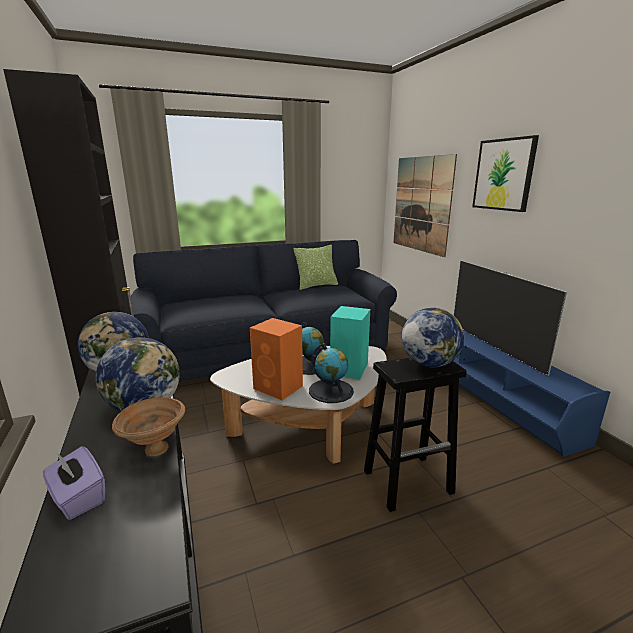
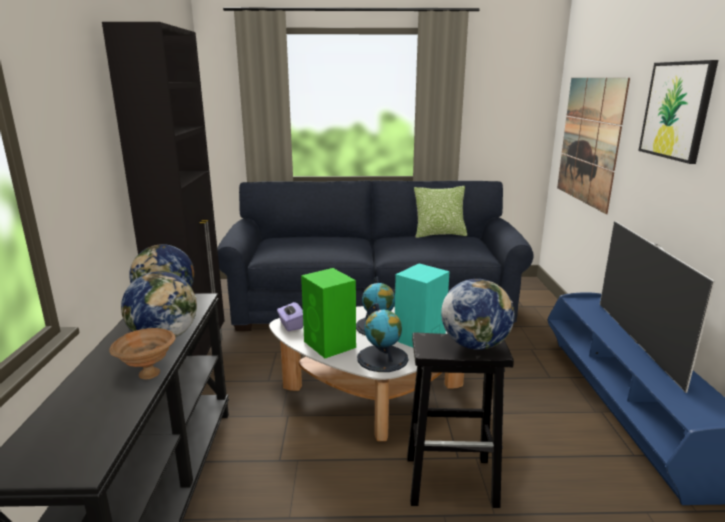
camera: 20 degrees right, 0 degrees up
purple tissue box [43,446,105,520] -> purple tissue box moved to [277,302,303,331]
orange speaker [250,318,303,400] -> green speaker [301,268,356,358]

